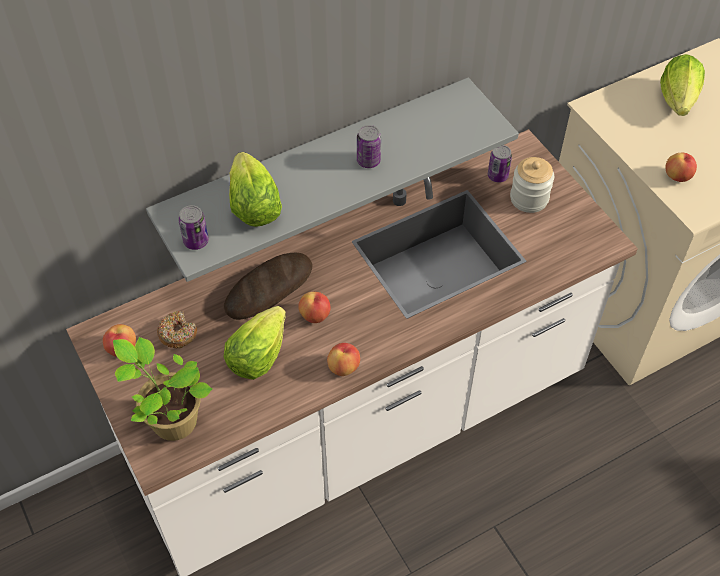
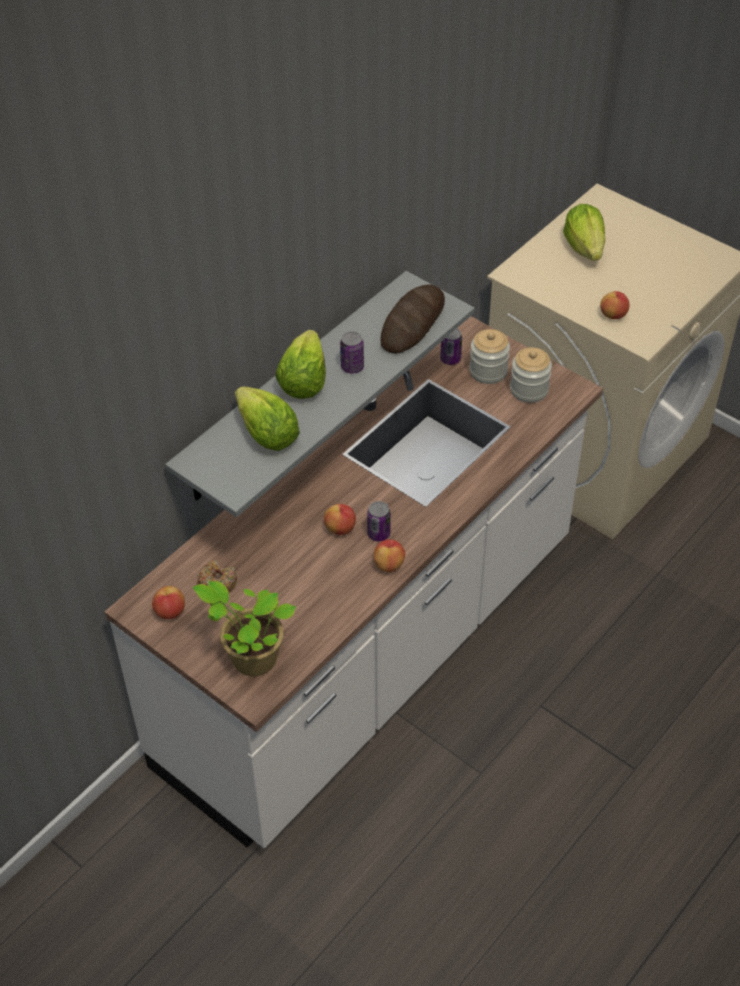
camera: 20 degrees left, 5 degrees down
can [178,205,209,250] -> can moved to [367,501,391,542]
bread [224,253,313,320] -> bread moved to [380,285,445,354]
lettuce [224,306,286,380] -> lettuce moved to [275,330,326,399]
none -> jar [510,347,552,403]

